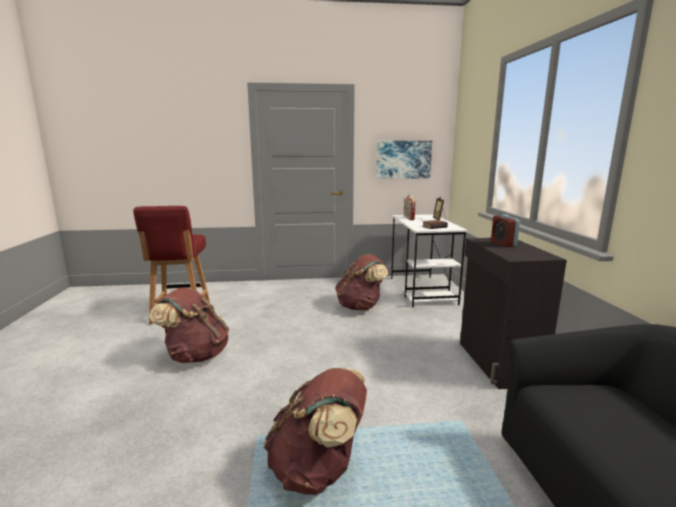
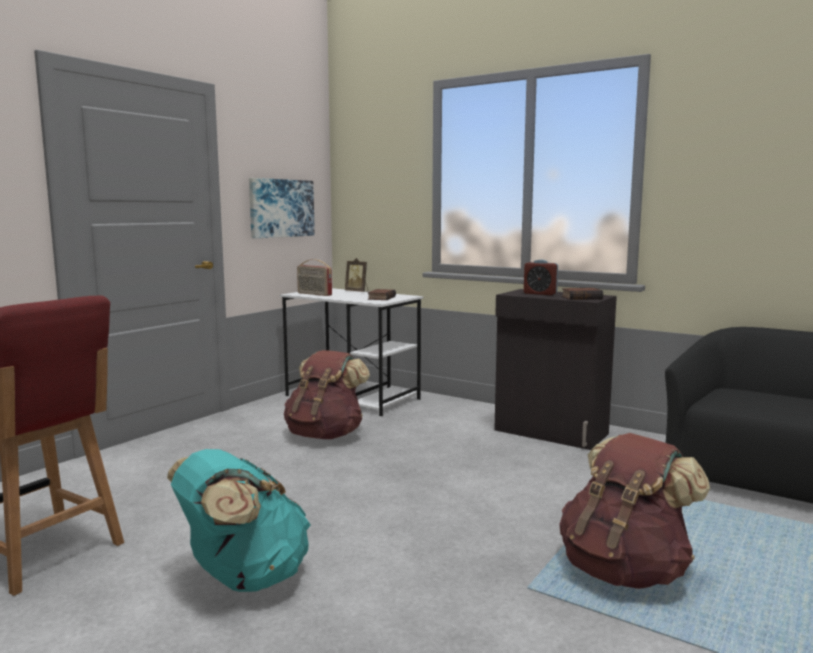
camera: 50 degrees left, 5 degrees down
brown backpack [149,287,229,363] -> turquoise backpack [167,449,311,592]
none -> book [562,288,603,300]

